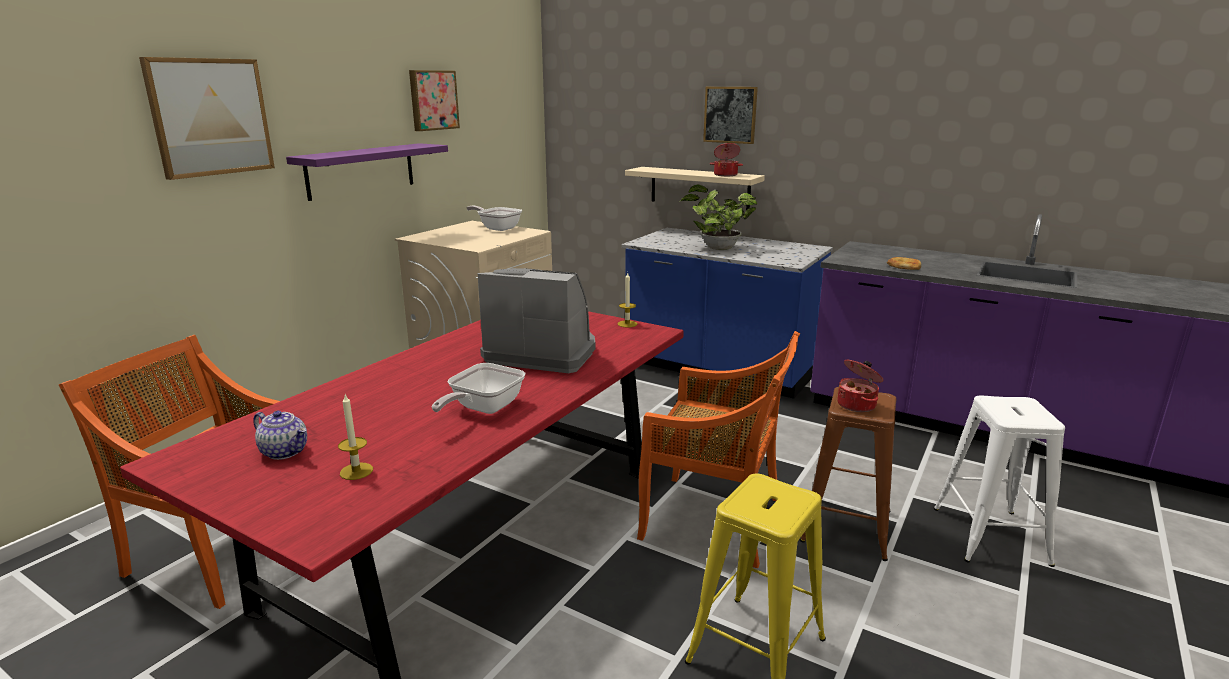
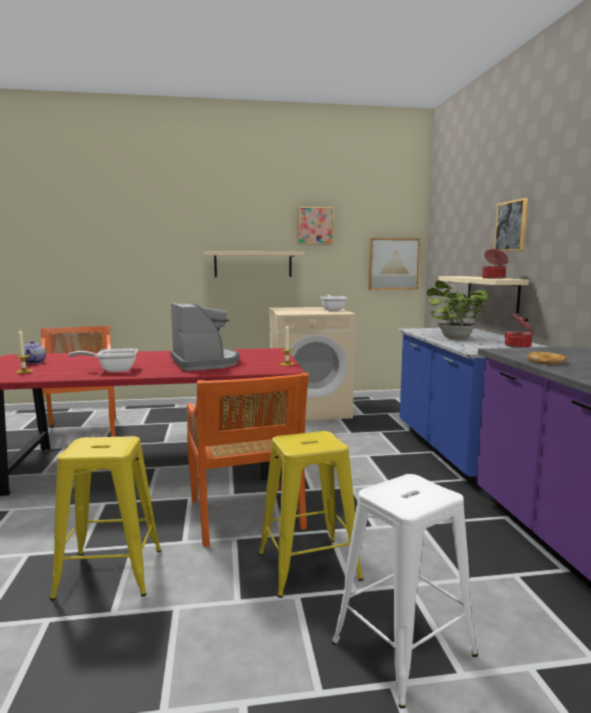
camera: 50 degrees right, 10 degrees down
picture [139,57,275,180] -> picture moved to [369,238,420,290]
purple shelf [286,143,448,201] -> beige shelf [204,251,304,277]
brown stool [800,387,897,561] -> yellow stool [259,431,364,598]
cooking pot [837,360,883,412] -> cooking pot moved to [505,314,533,348]

